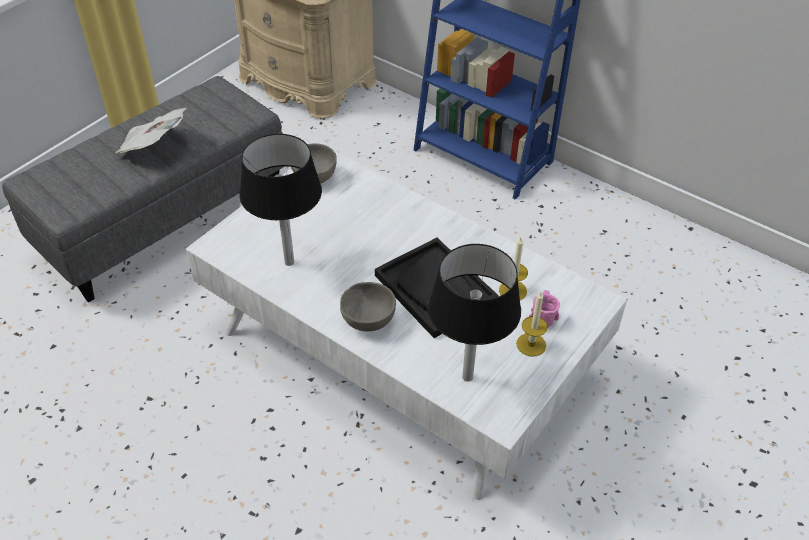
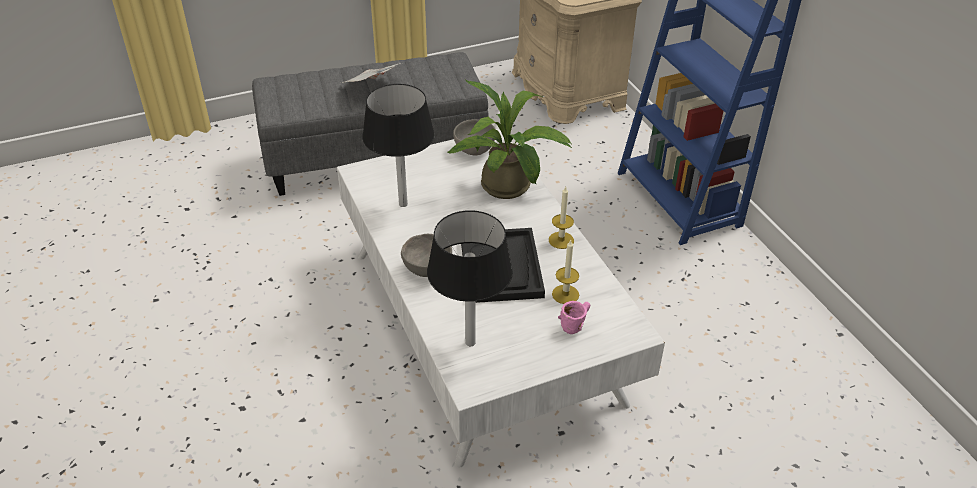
camera: 30 degrees right, 5 degrees down
candle [516,292,548,356] -> candle moved to [549,187,574,249]
none -> potted plant [448,80,572,199]

